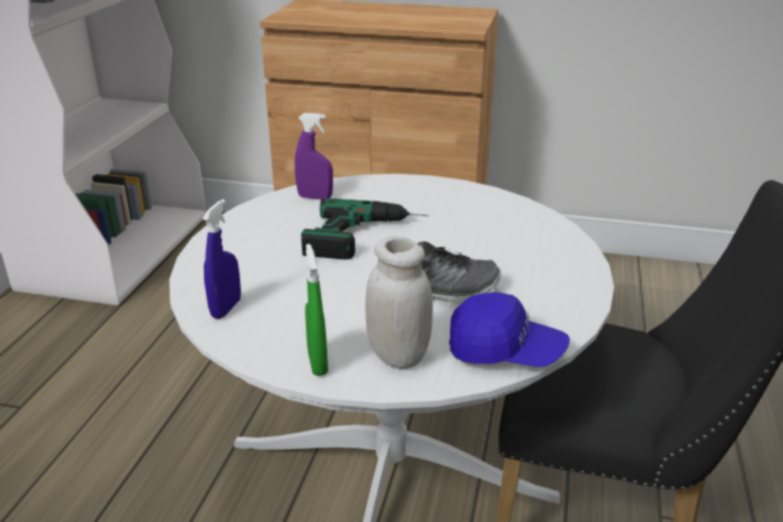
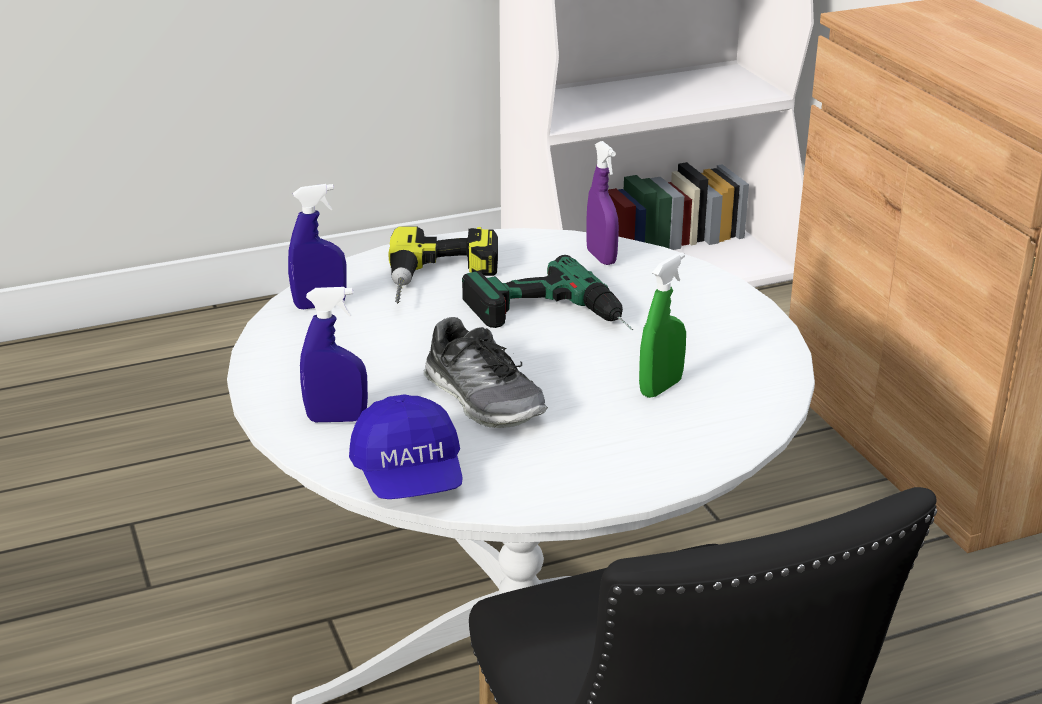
camera: 55 degrees right, 0 degrees up
green spray bottle [305,244,328,376] -> green spray bottle moved to [639,252,686,398]
white jar [365,236,433,369] -> blue spray bottle [300,287,368,422]
none -> power drill [388,226,498,304]

